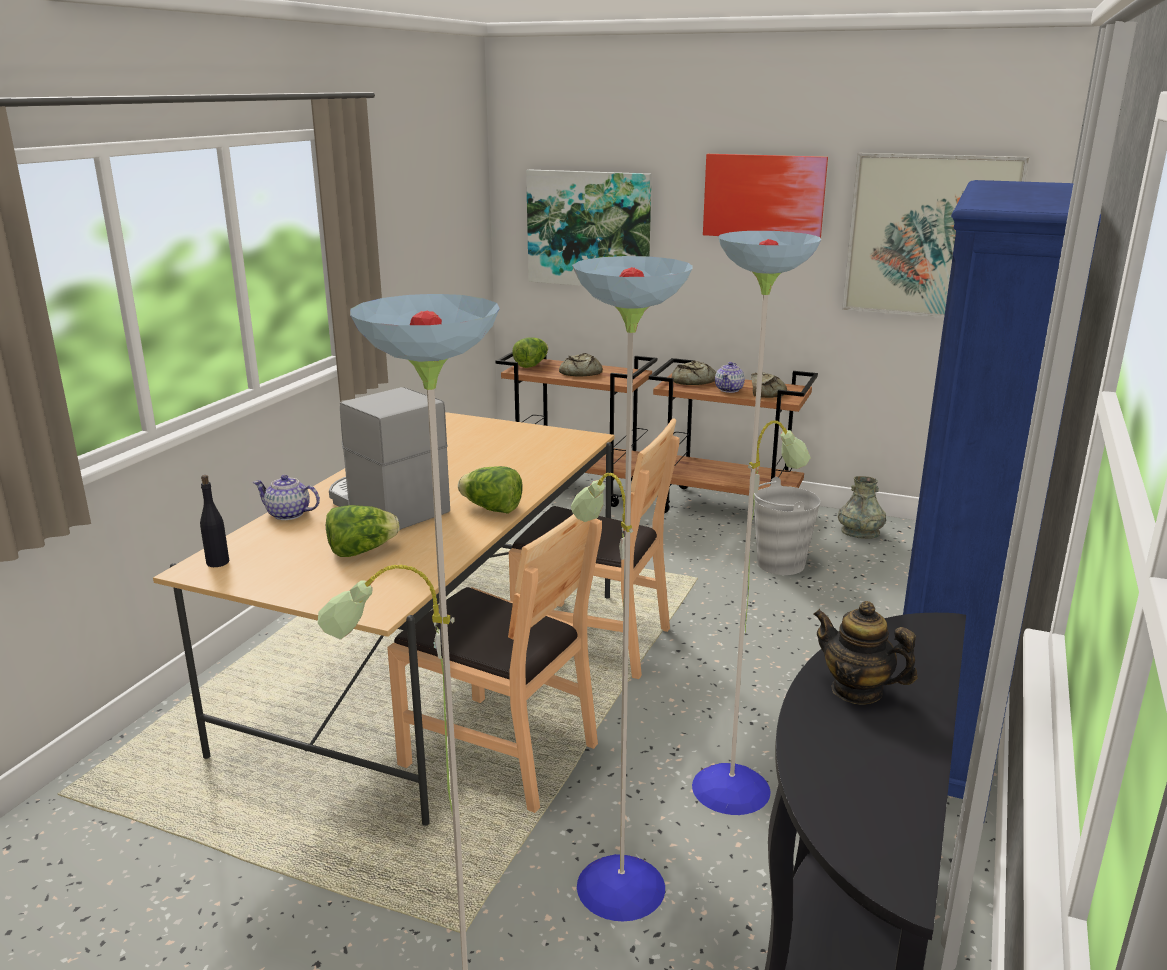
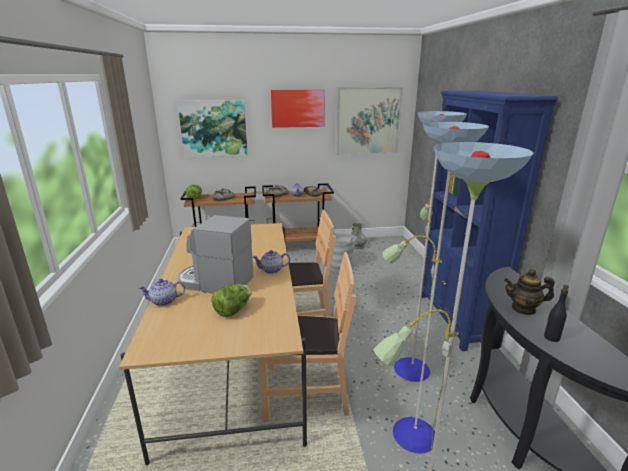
camera: 30 degrees left, 0 degrees up
black bottle [200,475,229,567] -> black bottle moved to [544,285,569,342]
lettuce [458,466,523,514] -> teapot [253,250,290,274]

